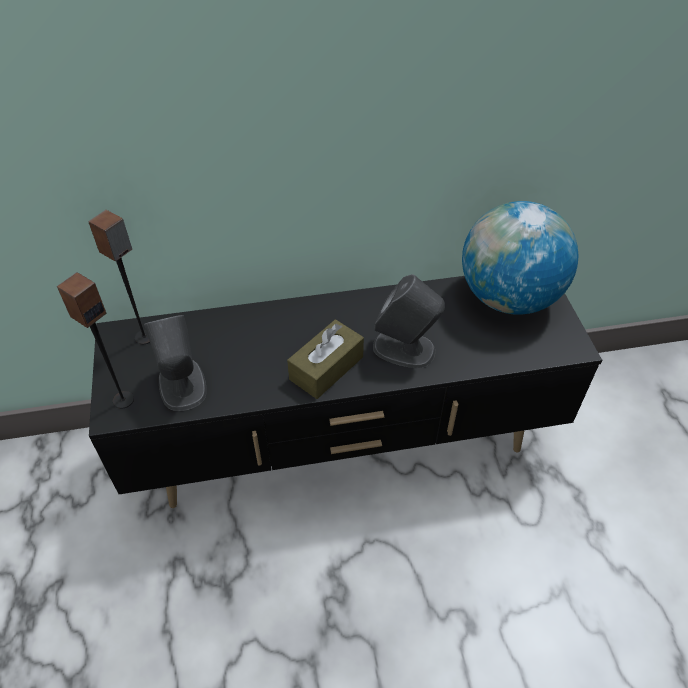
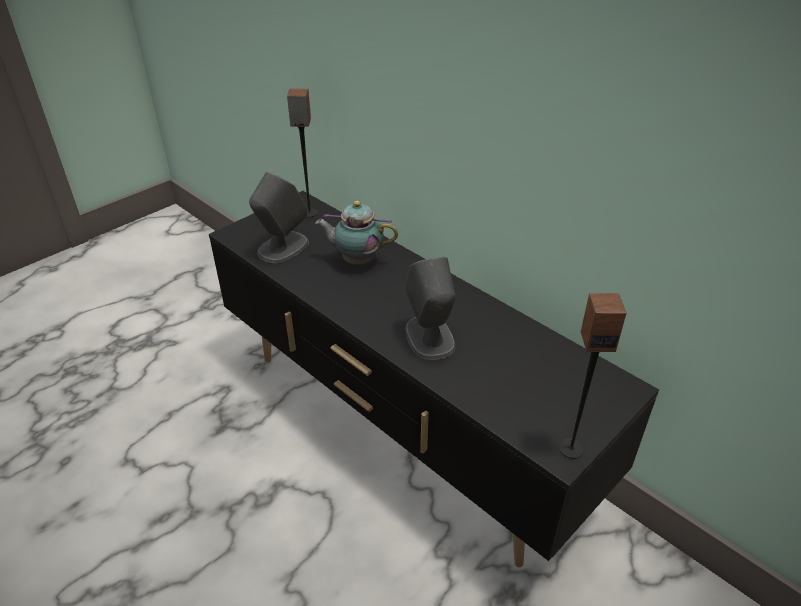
camera: 55 degrees right, 10 degrees down
speaker [57,272,134,409] -> speaker moved to [559,293,626,459]
brown tissue box [287,319,364,399] -> none
globe [462,201,578,315] -> none
none -> teapot [315,201,398,265]

